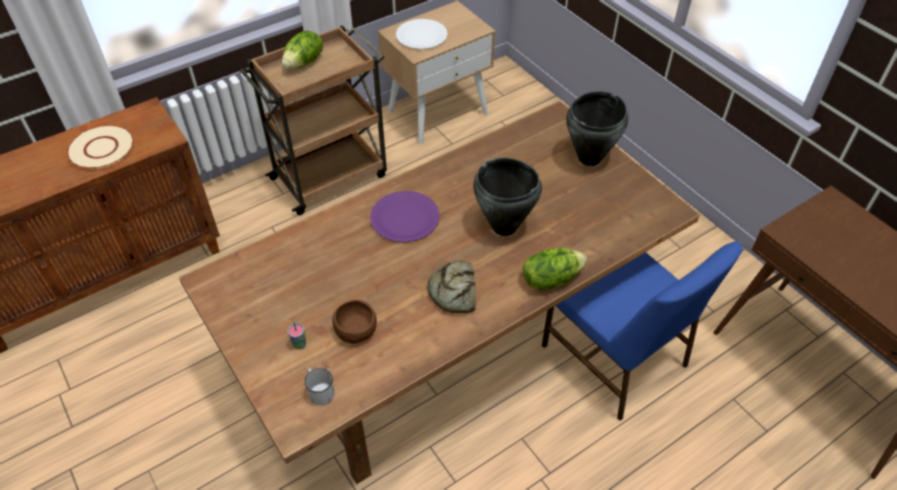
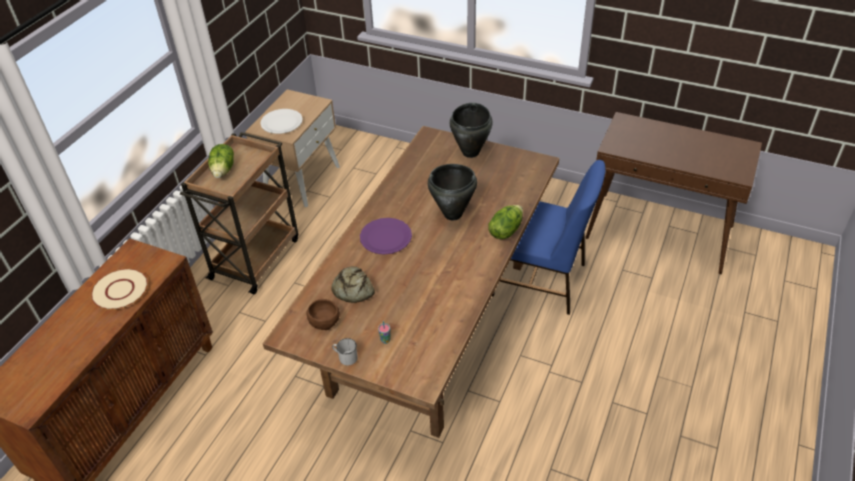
camera: 30 degrees left, 5 degrees down
white mug [304,368,335,405] -> white mug moved to [332,338,358,366]
brown bowl [332,300,377,344] -> brown bowl moved to [307,299,340,330]
bread [428,261,476,313] -> bread moved to [332,266,375,303]

